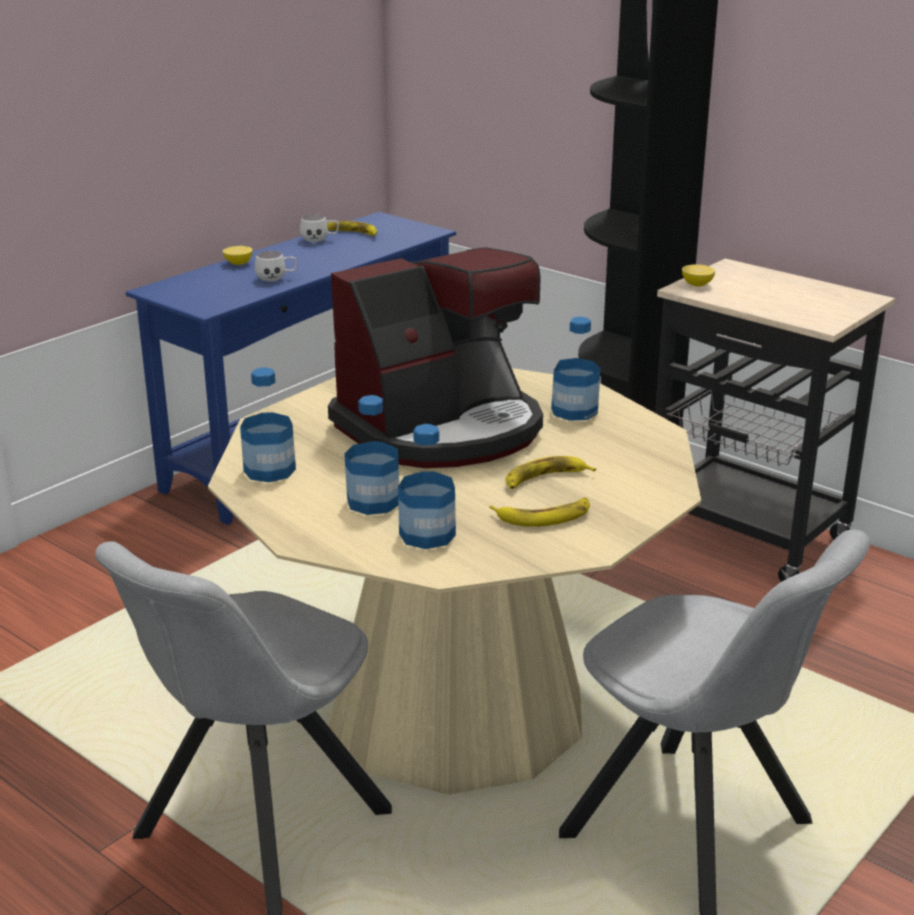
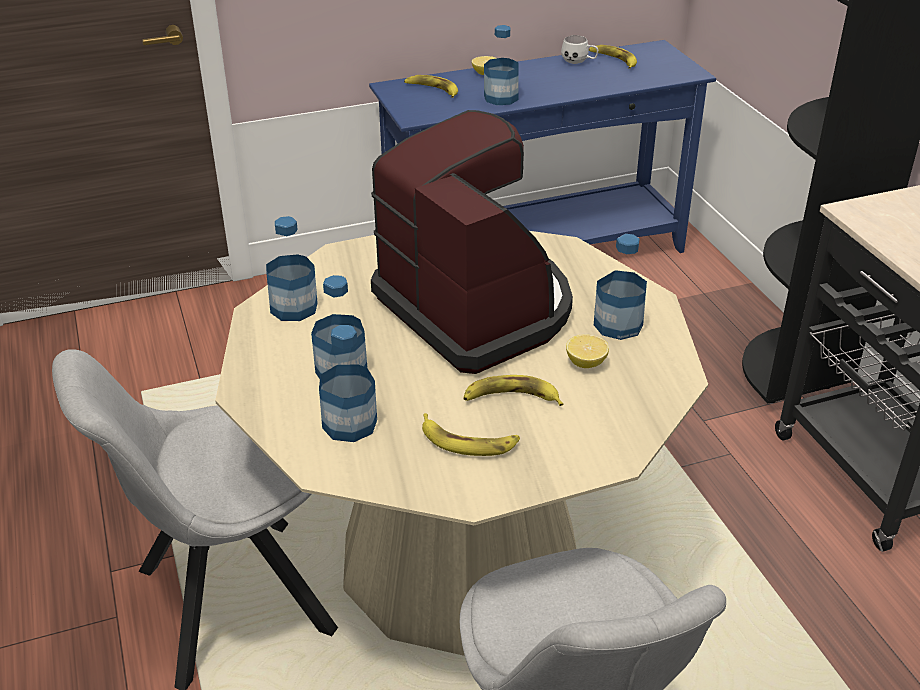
camera: 30 degrees right, 10 degrees up
white mug [255,251,297,282] -> bottle [484,25,519,105]
coffee machine [328,247,543,468] -> coffee machine turned 120 degrees counterclockwise [371,110,573,374]
lemon [682,264,715,287] -> lemon moved to [566,334,609,368]
none -> banana [404,75,458,98]

